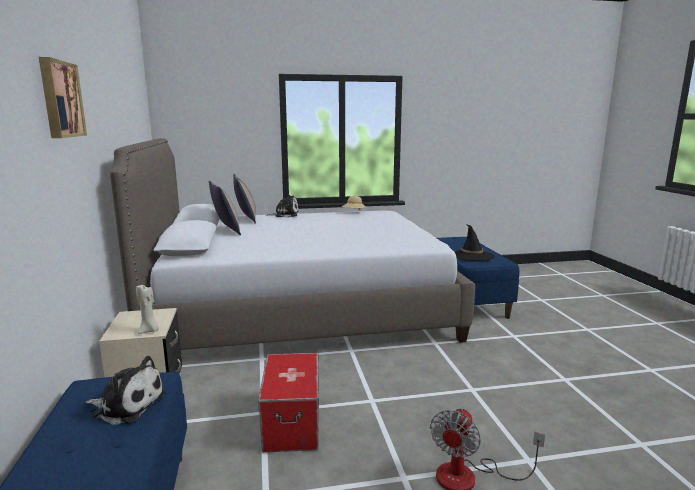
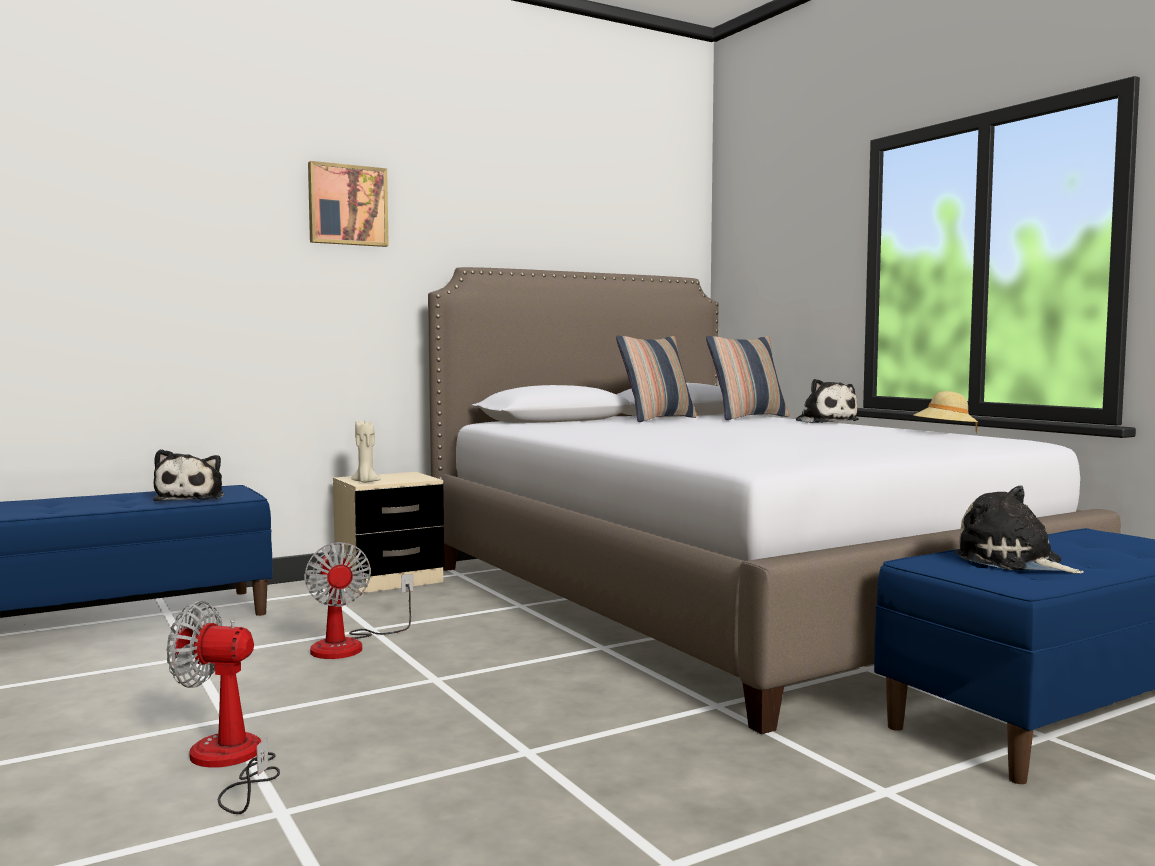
camera: 70 degrees right, 10 degrees down
storage box [258,353,319,453] -> fan [304,542,413,659]
black hat [454,224,495,261] -> plush toy [955,486,1084,574]

